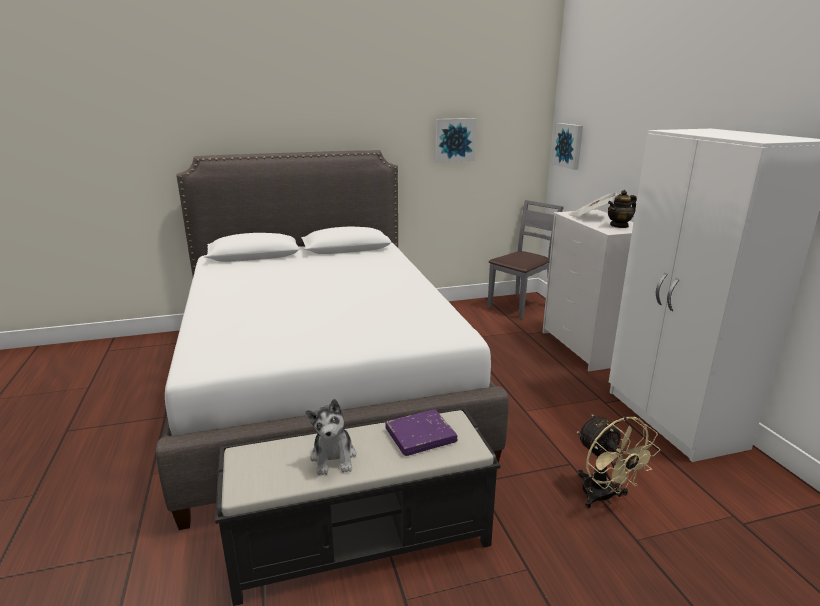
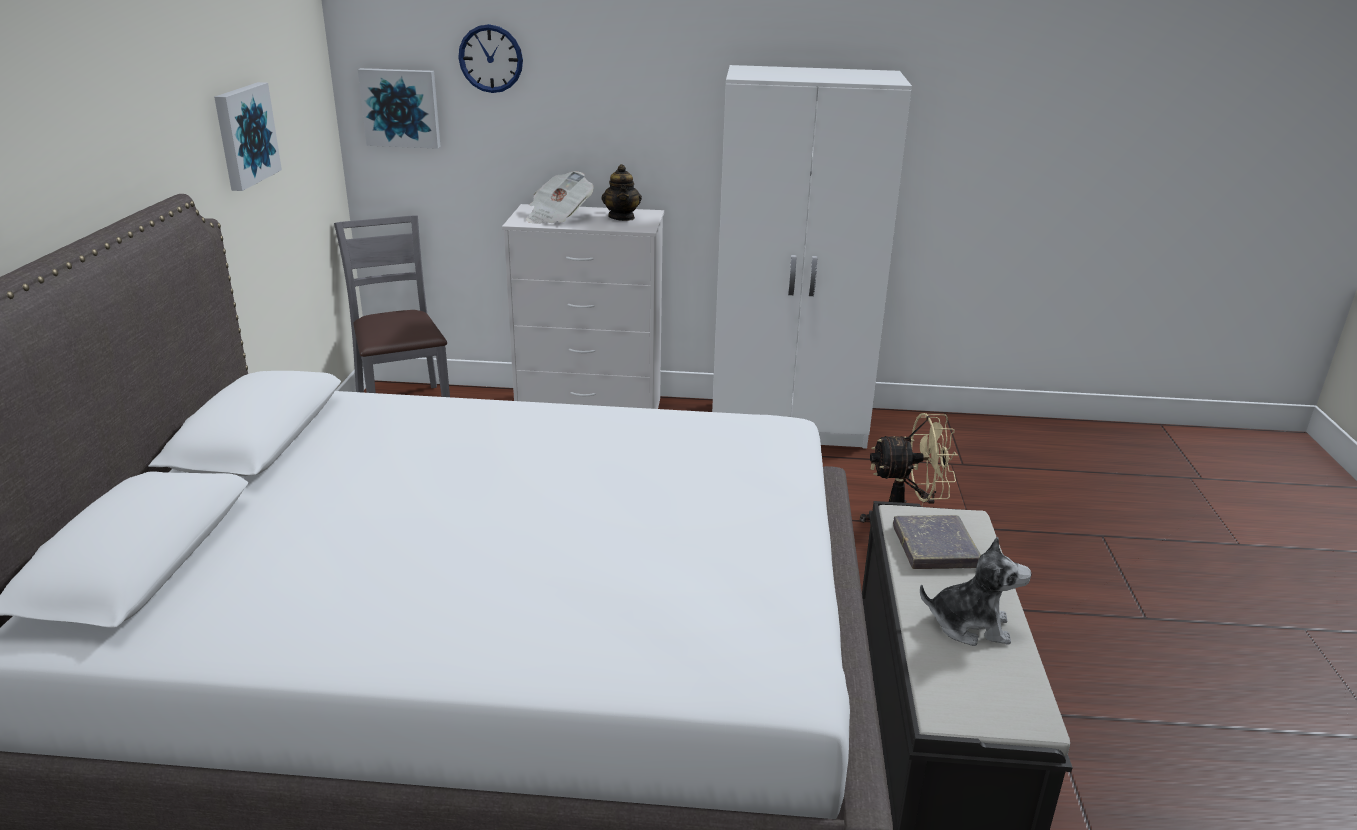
camera: 70 degrees left, 5 degrees up
purple book [385,409,458,456] -> grey book [893,515,981,569]
none -> wall clock [458,24,523,93]

